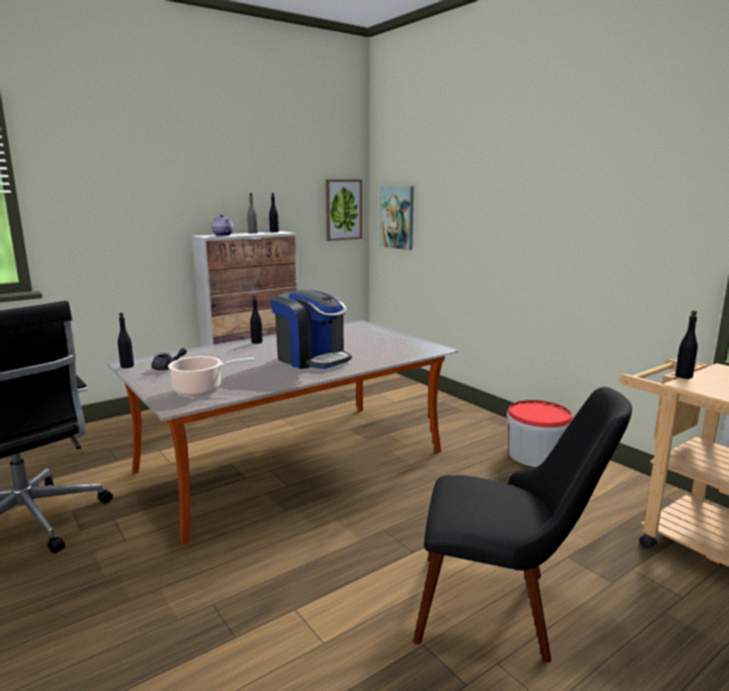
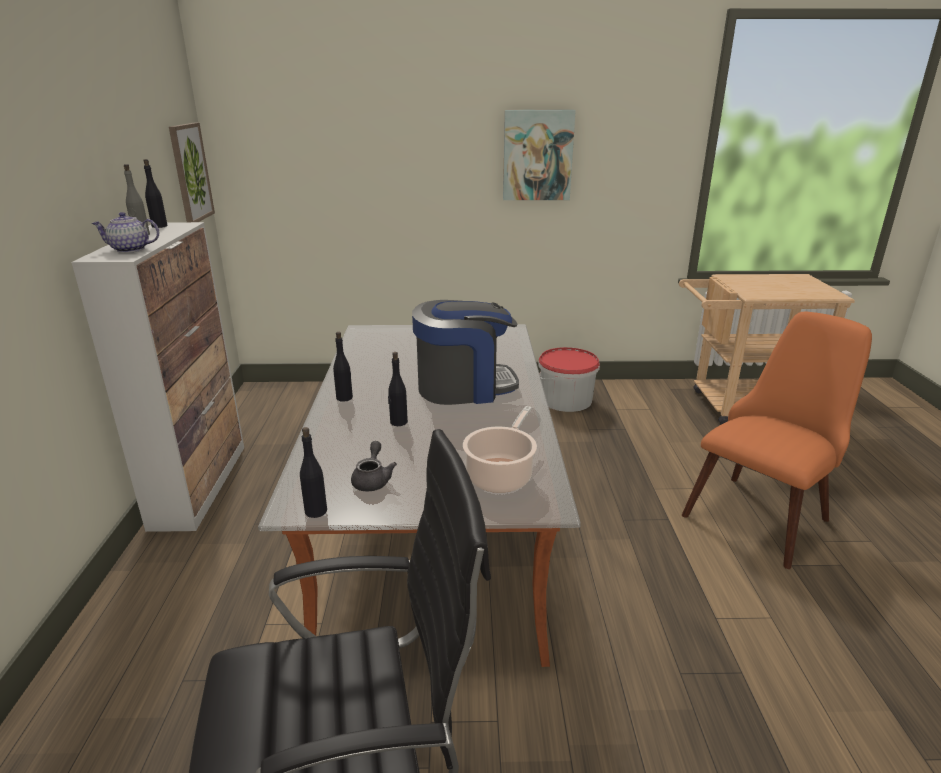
camera: 55 degrees left, 10 degrees up
picture [379,186,414,250] -> picture moved to [503,110,576,200]
black chair [413,387,632,663] -> orange chair [682,312,872,569]
black bottle [675,310,698,379] -> black bottle moved to [388,352,408,426]

